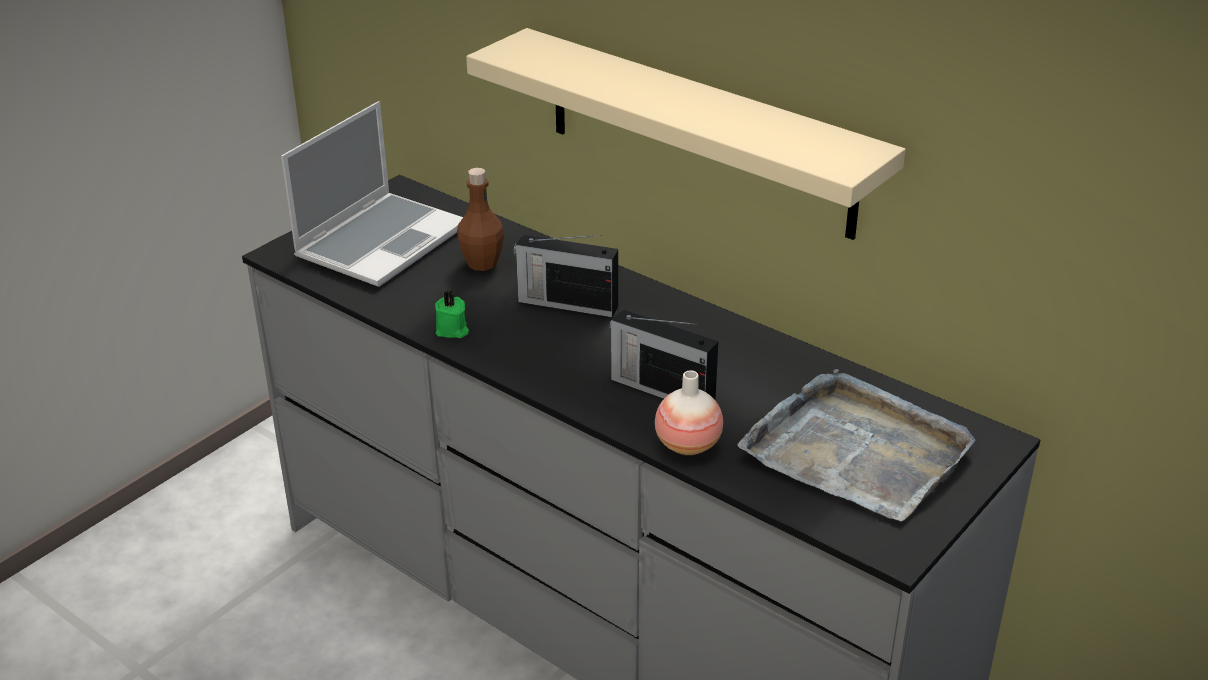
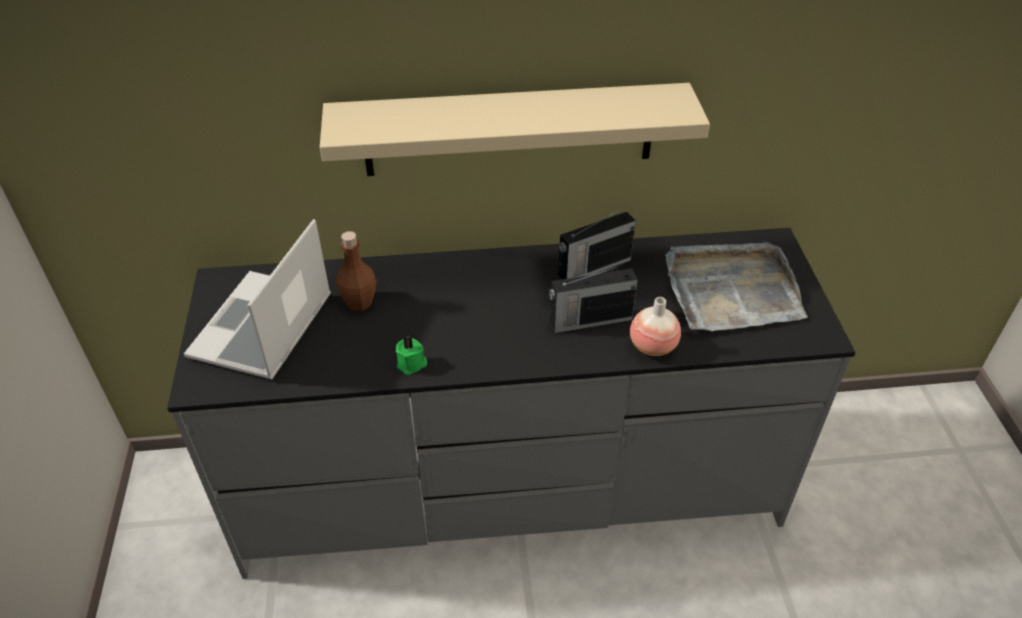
camera: 45 degrees left, 10 degrees up
laptop [281,101,463,287] -> laptop turned 150 degrees counterclockwise [184,219,331,380]
radio [513,235,618,317] -> radio moved to [558,207,636,279]

